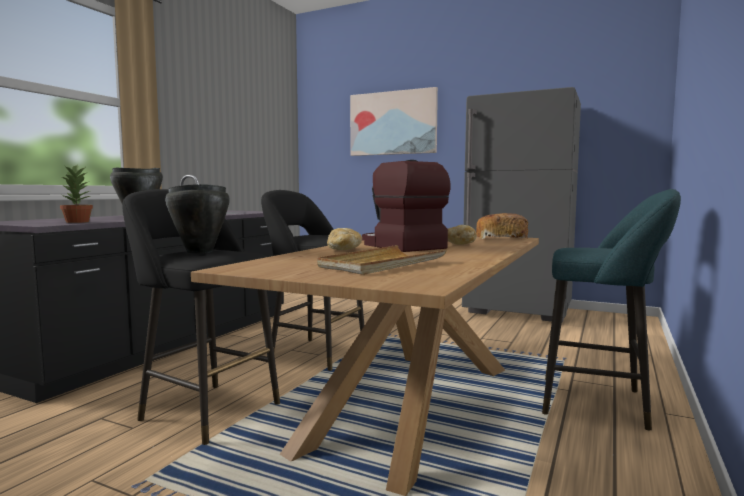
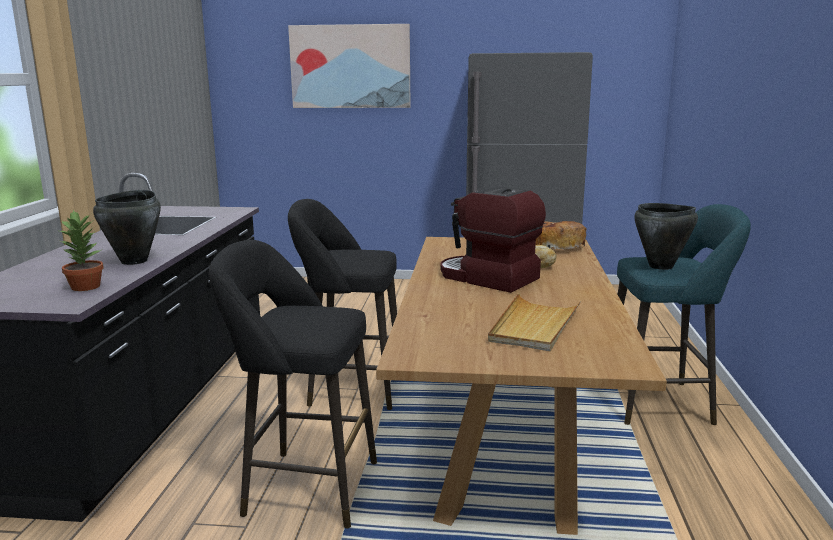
camera: 20 degrees left, 10 degrees up
black cooking pot [165,184,230,253] -> black cooking pot moved to [634,203,698,270]
bread [327,228,362,250] -> none

